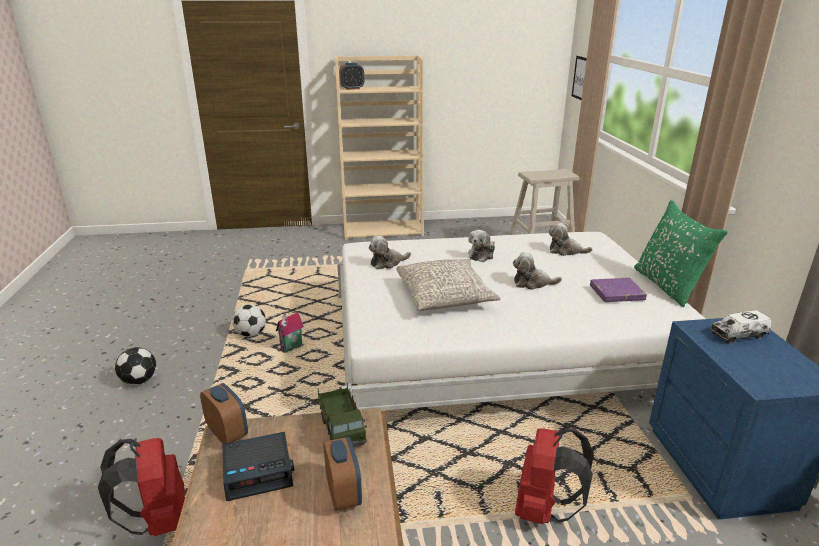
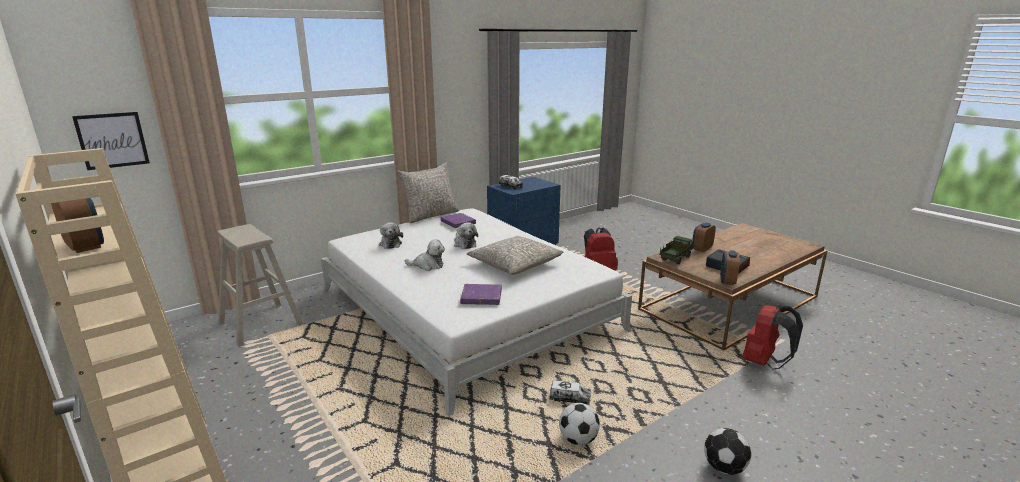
camera: 120 degrees left, 5 degrees down
toy house [276,312,304,352] -> toy truck [549,380,591,405]
plush toy [368,236,411,269] -> purple book [460,284,502,305]
green pillow [634,200,728,307] -> grey pillow [397,162,459,223]

